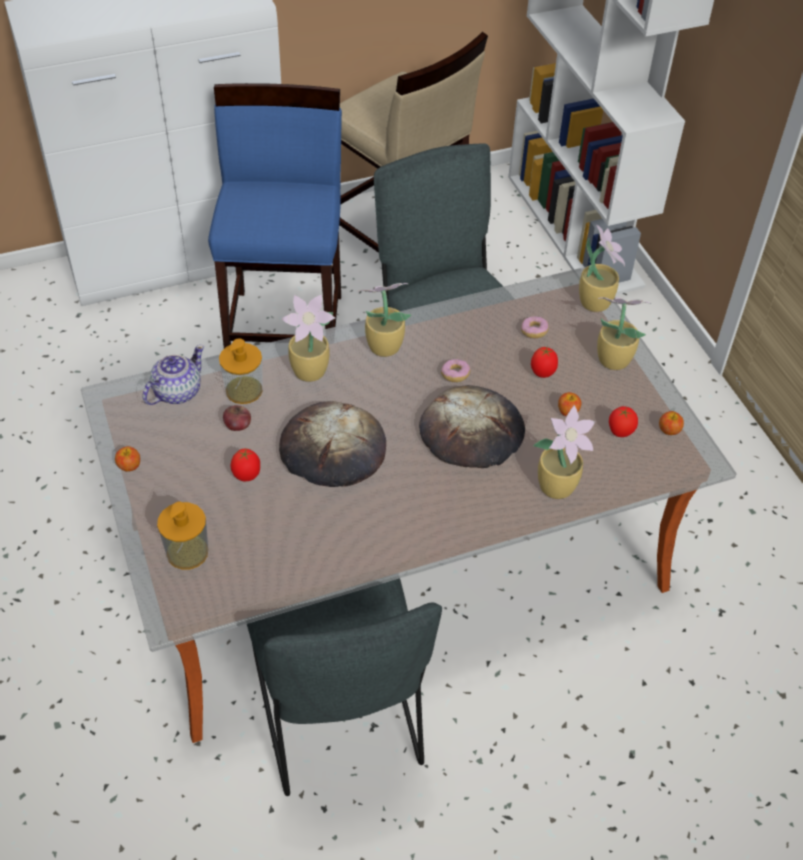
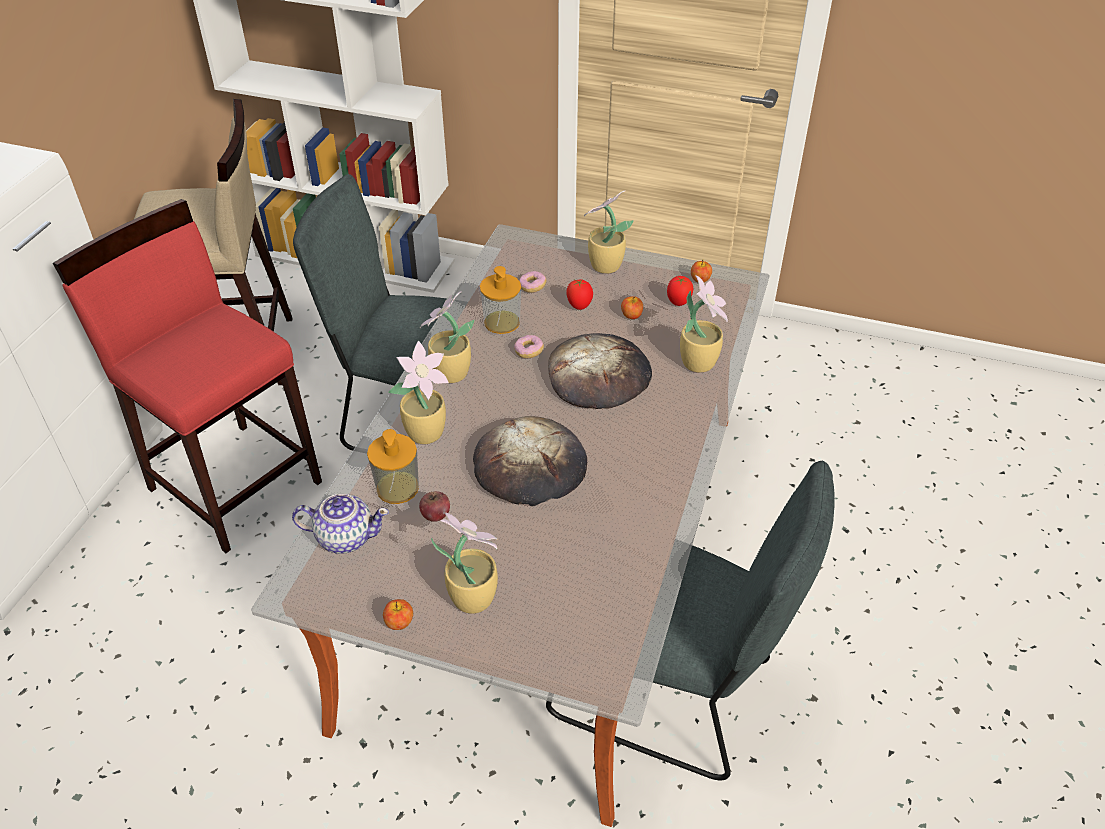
camera: 50 degrees left, 5 degrees down
teapot [143,345,204,405] -> teapot turned 105 degrees clockwise [292,494,389,554]
soap dispenser [157,502,208,570] -> soap dispenser moved to [480,266,521,334]
blue stool [208,83,342,349] -> red stool [53,199,322,553]
tomato [230,448,260,481] -> none
potted plant [579,224,625,312] -> potted plant moved to [431,512,498,614]

